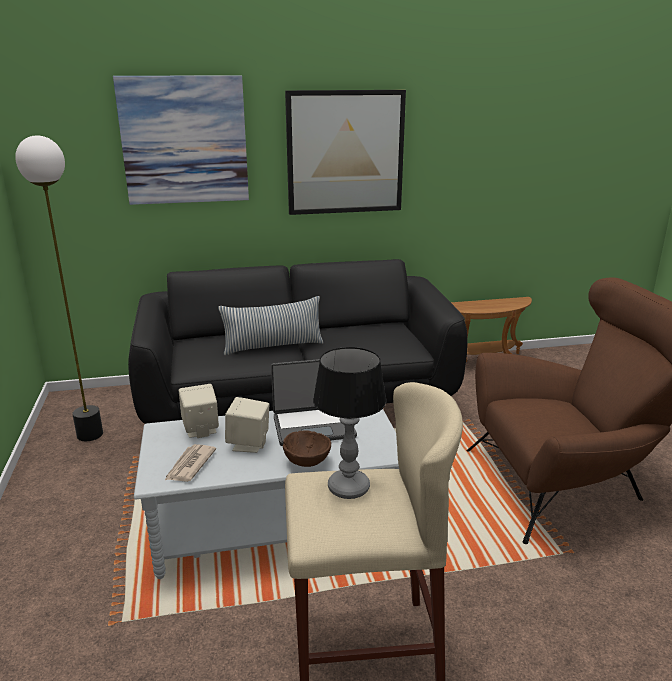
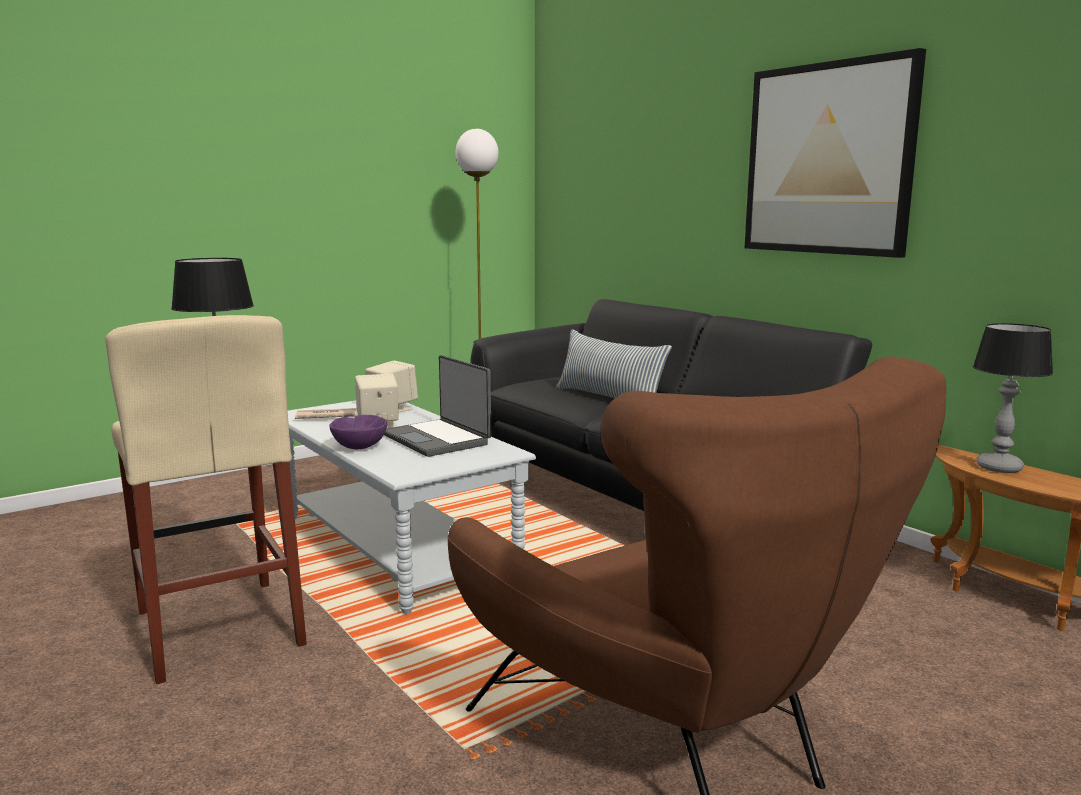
camera: 65 degrees right, 10 degrees down
picture [113,75,249,205] -> none
brown bowl [283,430,331,467] -> purple bowl [329,415,387,449]
none -> table lamp [973,323,1053,473]

